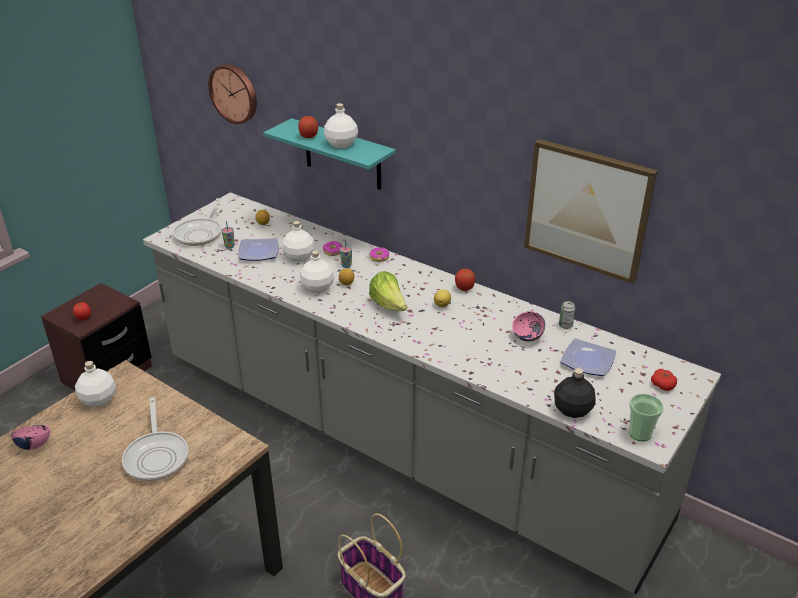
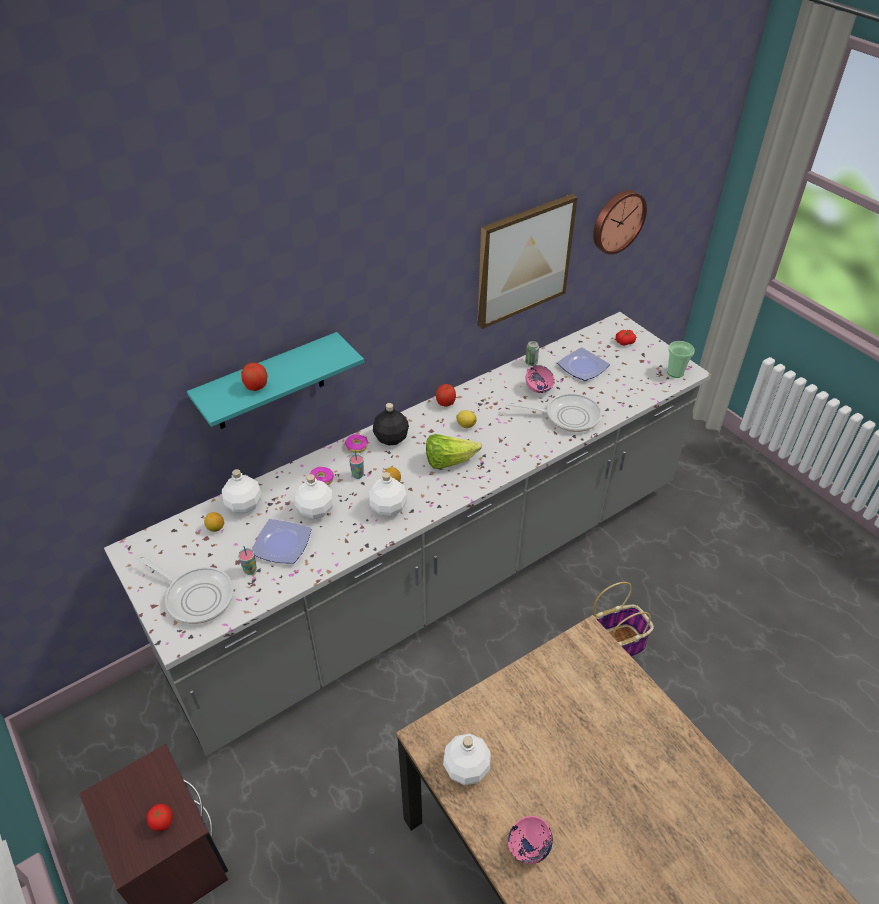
camera: 70 degrees left, 10 degrees up
frying pan [122,397,189,481] -> frying pan moved to [507,393,602,432]
wall clock [208,64,257,124] -> wall clock moved to [593,190,647,255]
white bottle [324,103,358,148] -> white bottle moved to [222,469,262,514]
black bottle [554,368,596,418] -> black bottle moved to [373,403,409,446]

